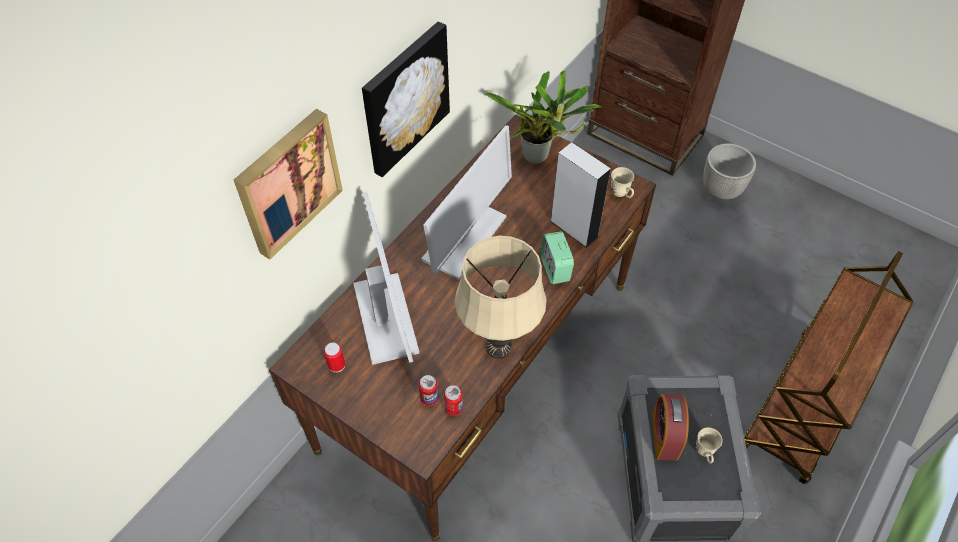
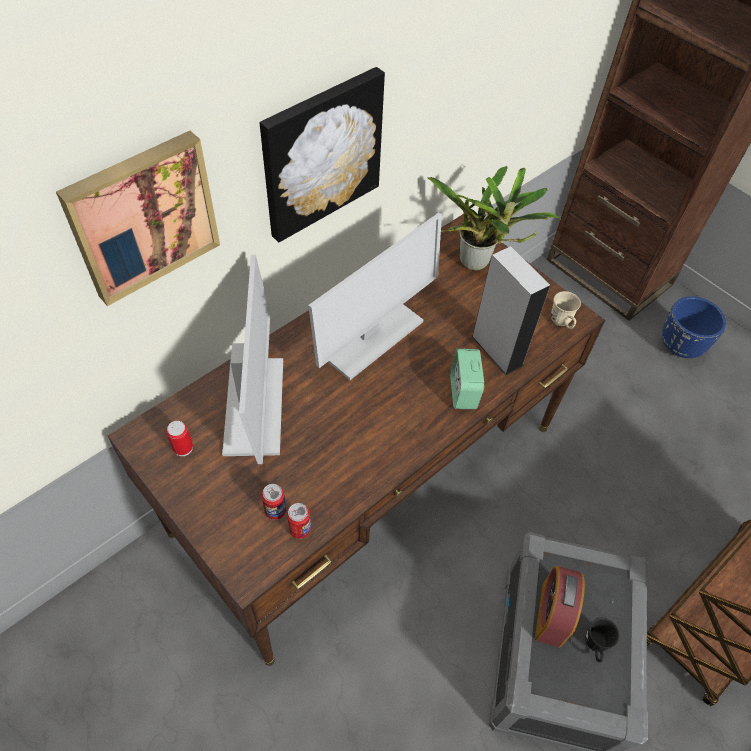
camera: 10 degrees right, 0 degrees up
beige table lamp [455,236,547,359] -> none
beige mug [696,427,723,464] -> black mug [585,618,619,662]
grey planter [703,143,756,199] -> blue planter [662,296,726,358]

